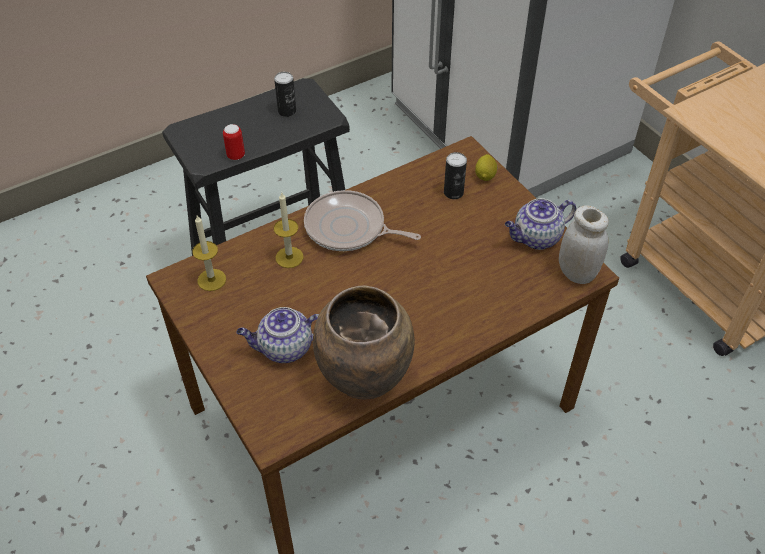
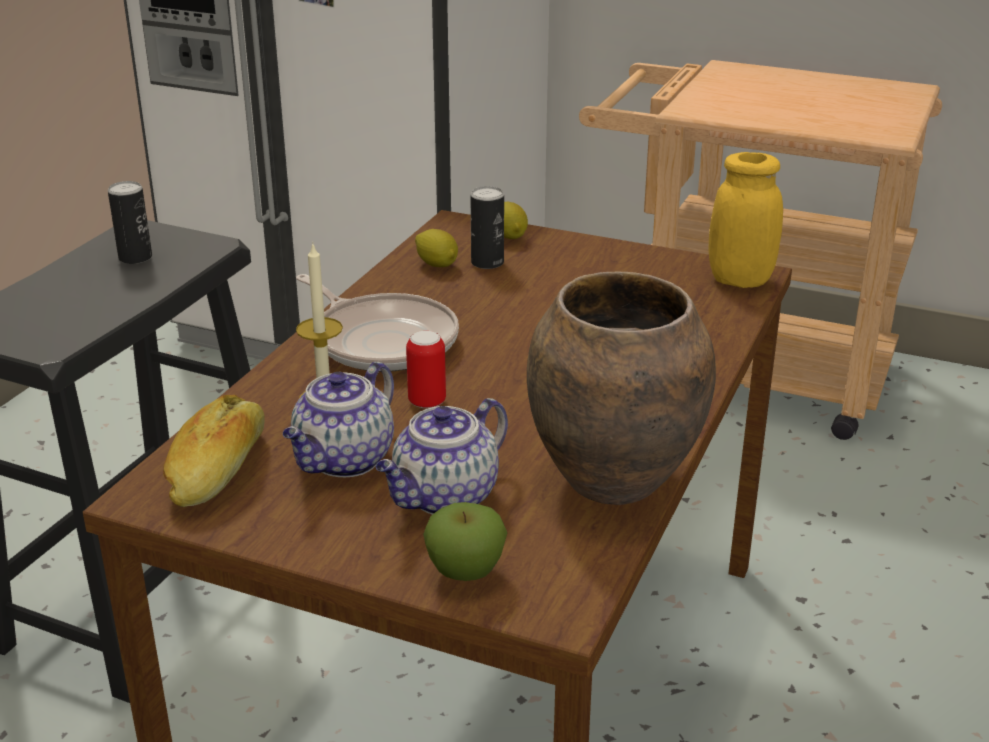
camera: 35 degrees left, 20 degrees down
candle [192,215,226,291] -> bread [163,395,265,507]
can [223,124,245,160] -> can moved to [406,331,446,409]
frying pan [304,190,421,251] -> frying pan turned 120 degrees counterclockwise [296,274,459,372]
teapot [505,198,576,250] -> teapot moved to [283,362,394,477]
white jar [559,205,609,284] -> yellow jar [709,152,783,288]
none -> lemon [415,229,458,267]
none -> apple [423,502,507,581]

